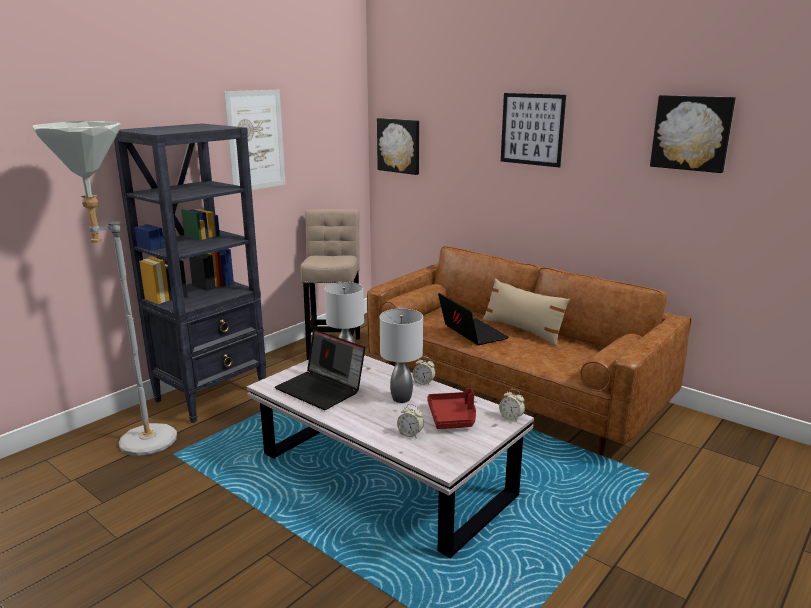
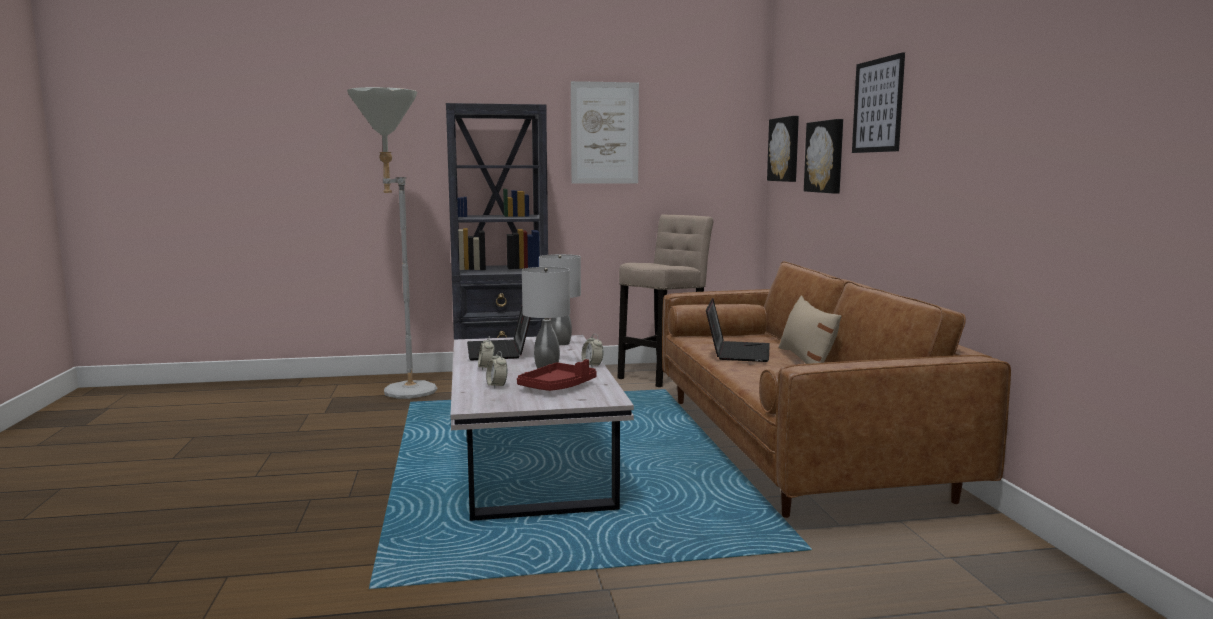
camera: 40 degrees right, 10 degrees down
alarm clock [499,389,525,422] -> alarm clock moved to [478,336,494,370]
picture [650,95,736,173] -> picture moved to [804,119,843,194]

